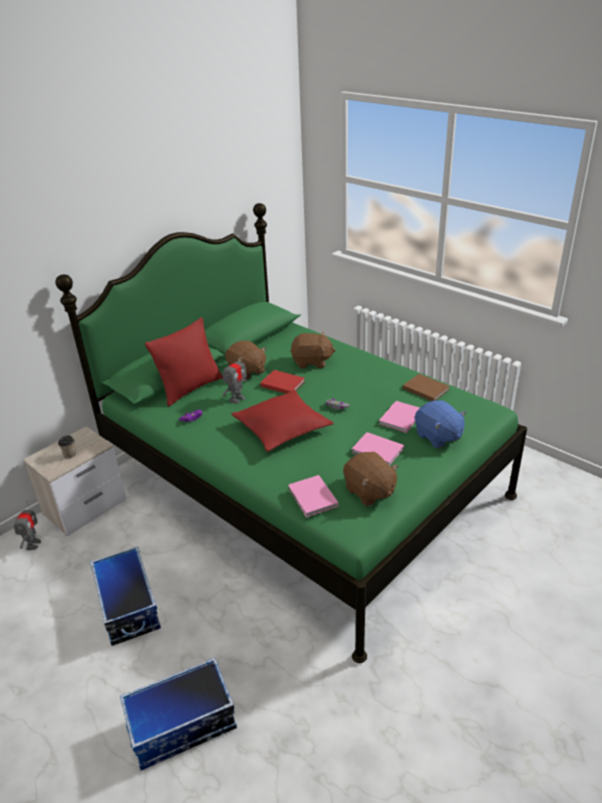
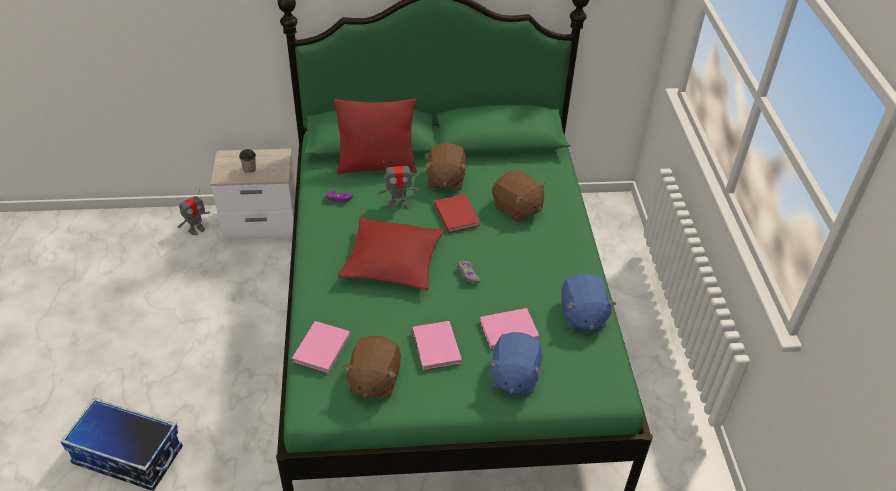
camera: 40 degrees right, 10 degrees up
storage box [90,546,161,646] -> none
brown book [403,374,450,401] -> blue plush toy [561,274,616,330]

